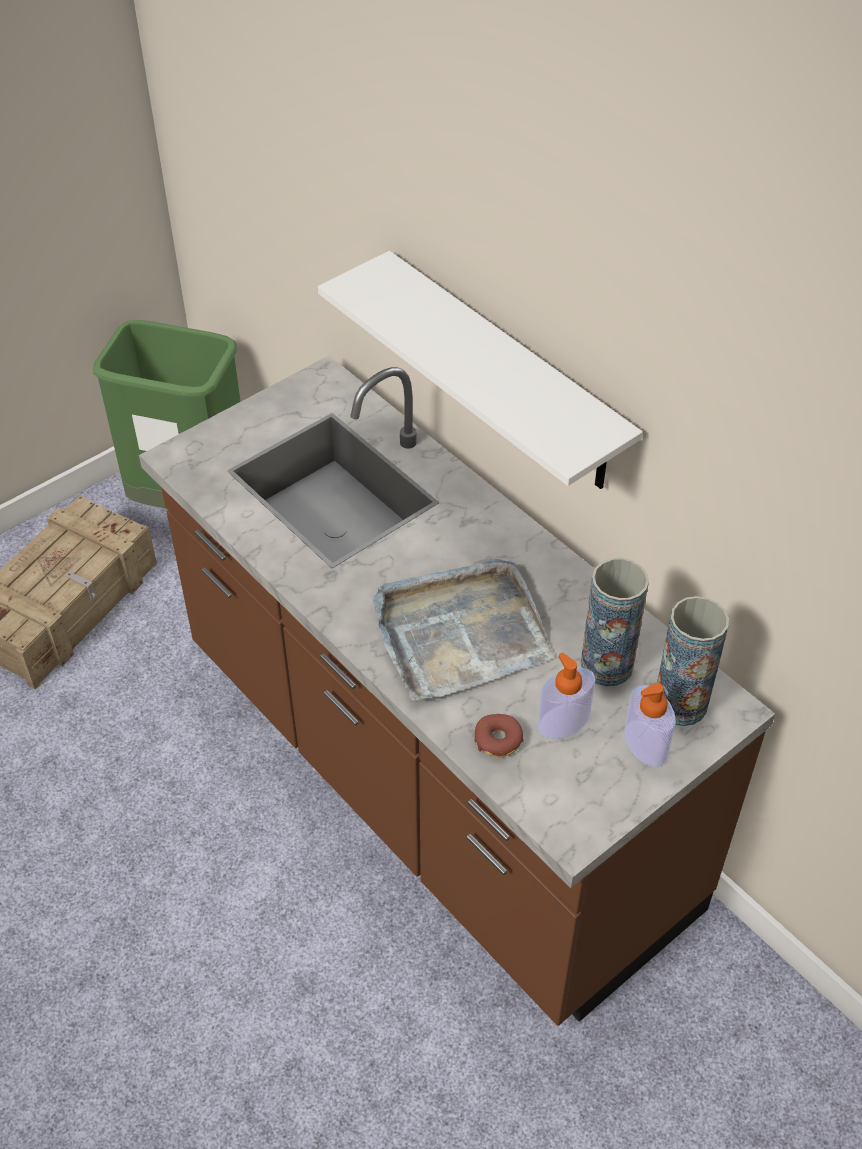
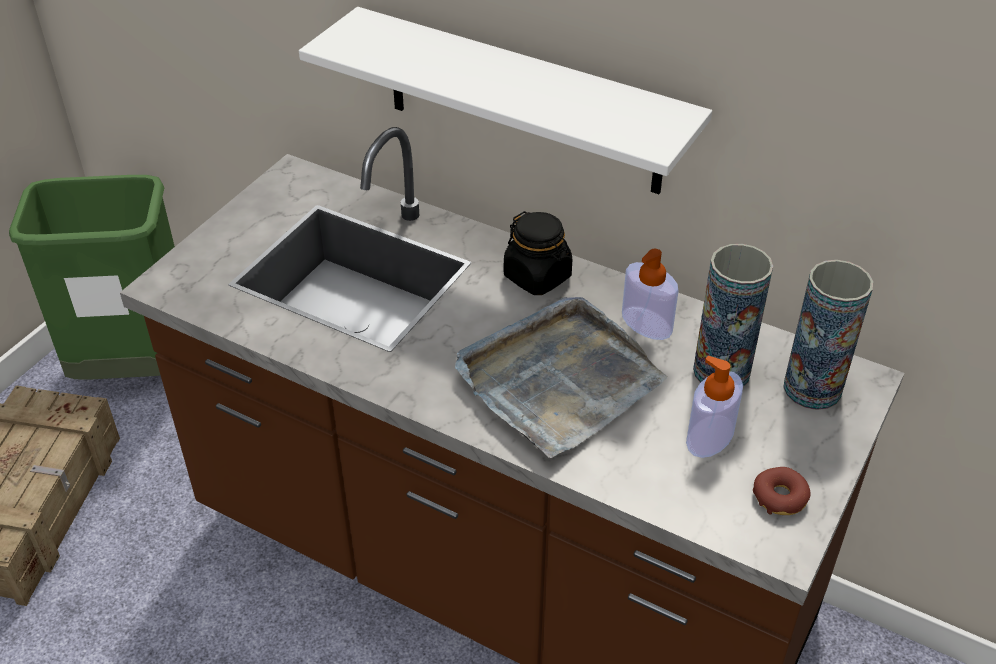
camera: 20 degrees left, 5 degrees down
donut [474,714,524,757] -> donut moved to [753,467,810,515]
soap dispenser [624,683,676,767] -> soap dispenser moved to [622,249,679,340]
none -> black jar [504,211,572,295]

